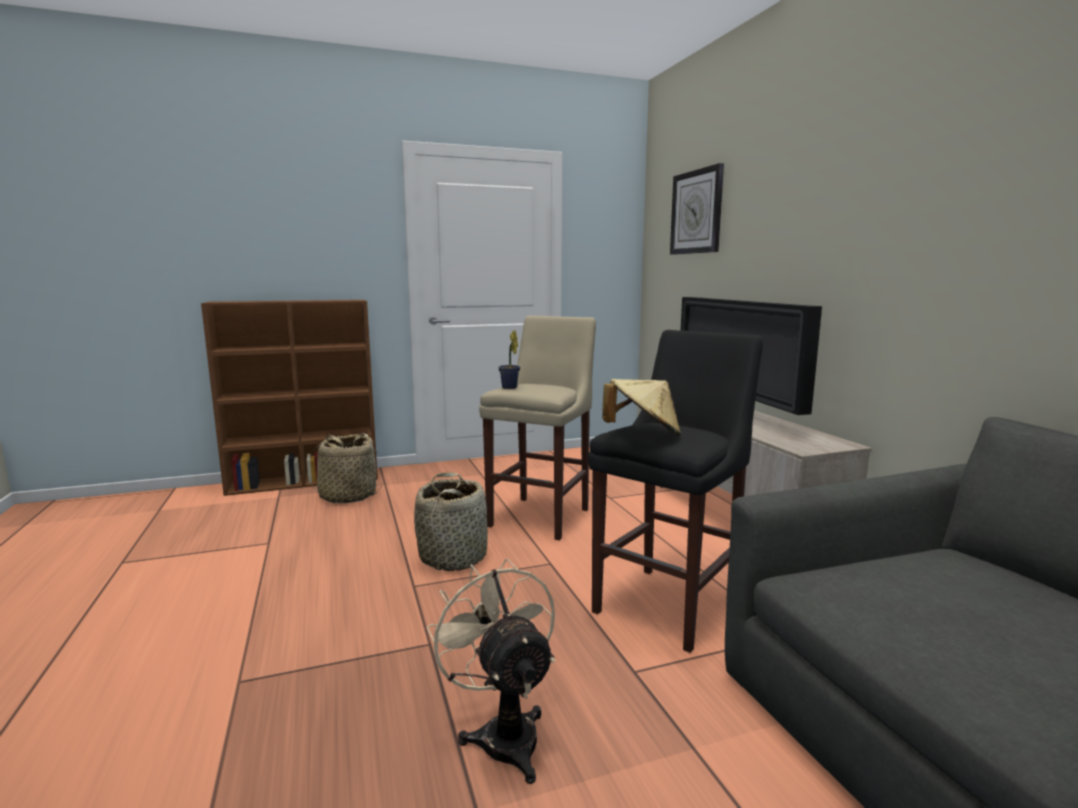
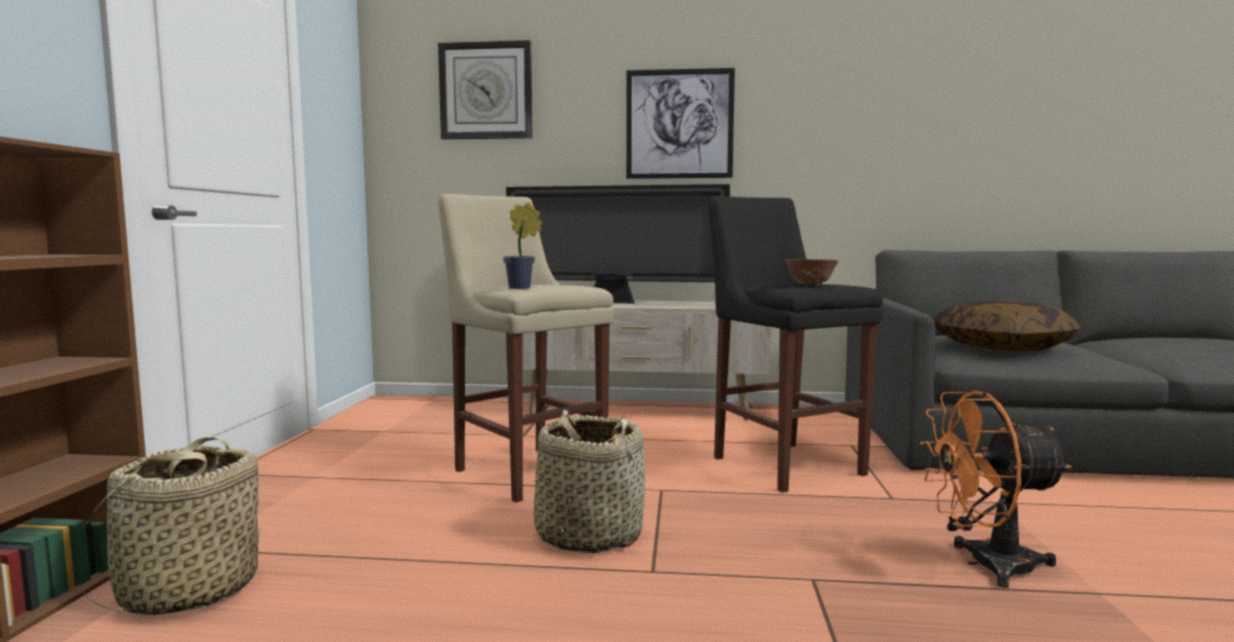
camera: 65 degrees left, 5 degrees down
beige fan [427,559,555,784] -> orange fan [920,390,1071,588]
beige hat [602,379,681,436] -> bowl [785,259,839,285]
none -> picture [626,68,735,179]
none -> pillow [933,300,1081,351]

